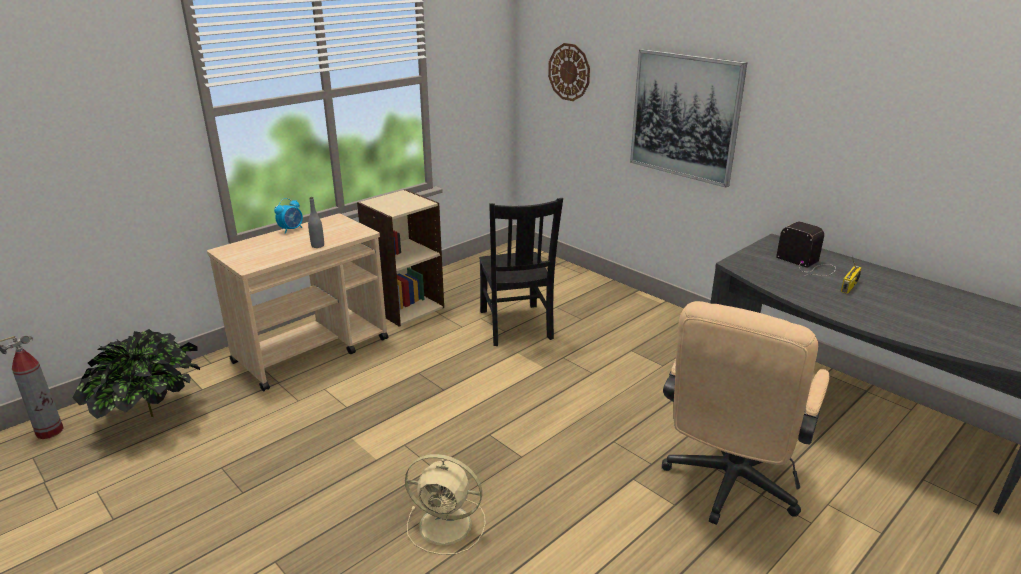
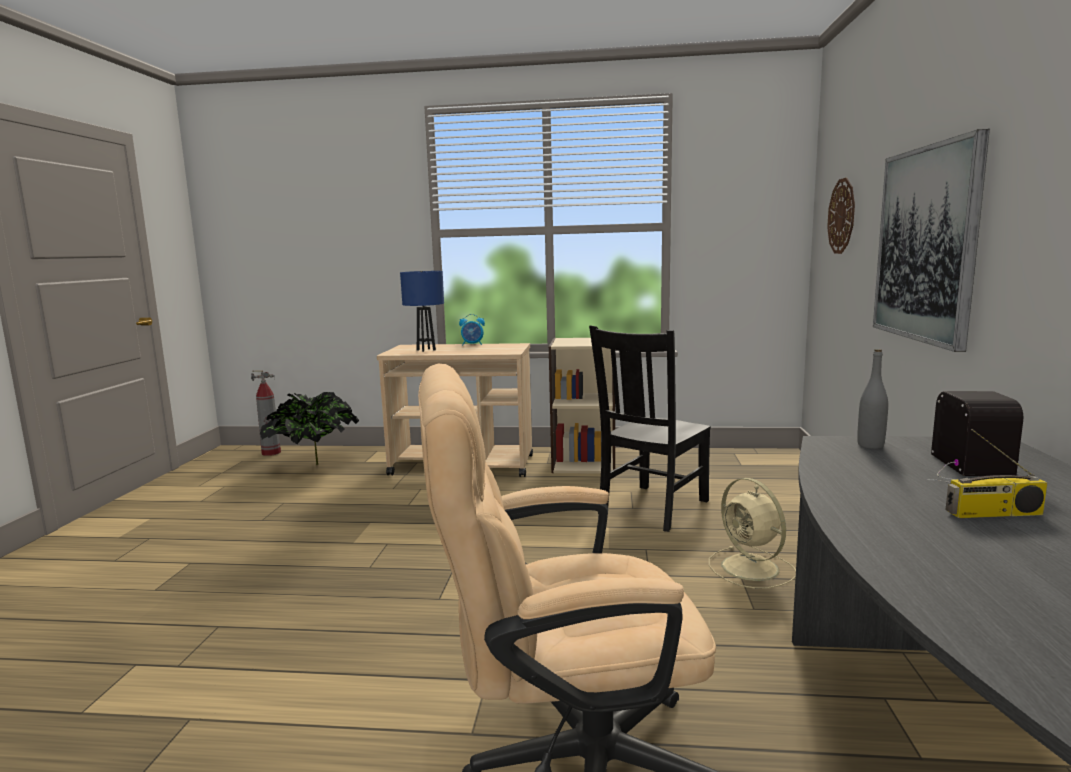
camera: 50 degrees right, 15 degrees down
grey bottle [308,197,324,248] -> grey bottle moved to [857,349,888,449]
beige fan [405,454,486,555] -> beige fan moved to [709,478,796,589]
none -> blue table lamp [400,271,444,352]

